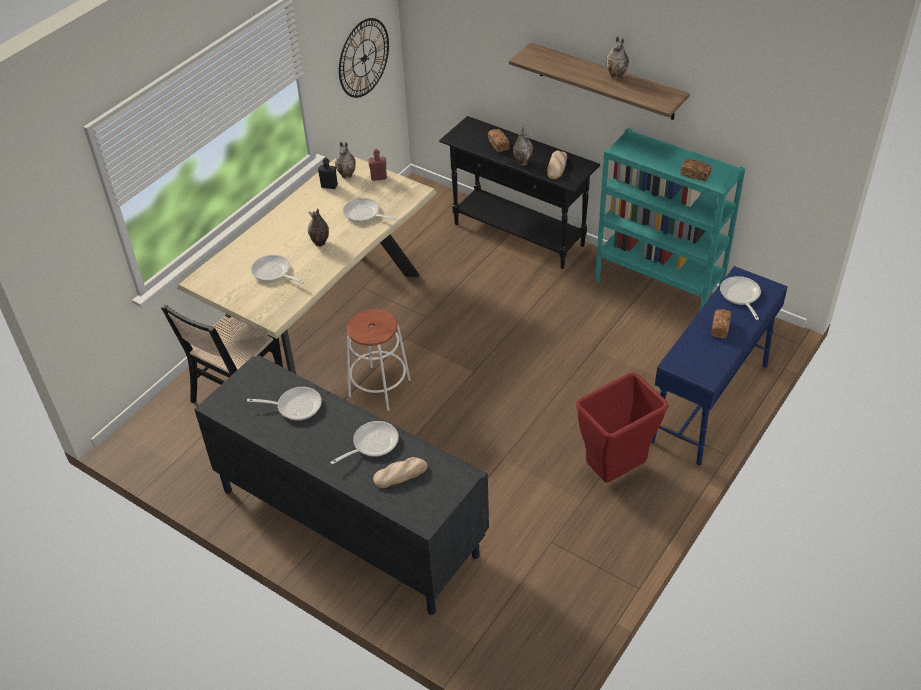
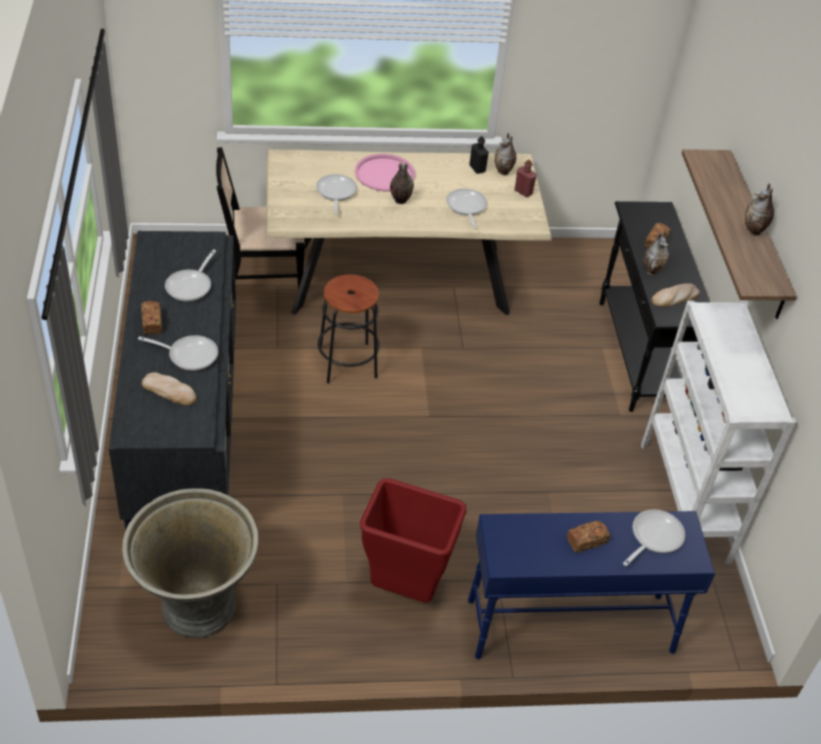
camera: 45 degrees right, 0 degrees up
frying pan [247,387,322,420] -> frying pan turned 60 degrees clockwise [165,250,216,302]
wall clock [339,18,389,98] -> none
white stool [346,309,411,411] -> black stool [318,274,380,384]
turquoise bookcase [595,128,745,310] -> white bookcase [641,301,796,564]
bread [680,159,712,182] -> bread moved to [141,301,162,335]
none -> grey planter [122,488,258,638]
none -> pink tray [355,154,415,191]

